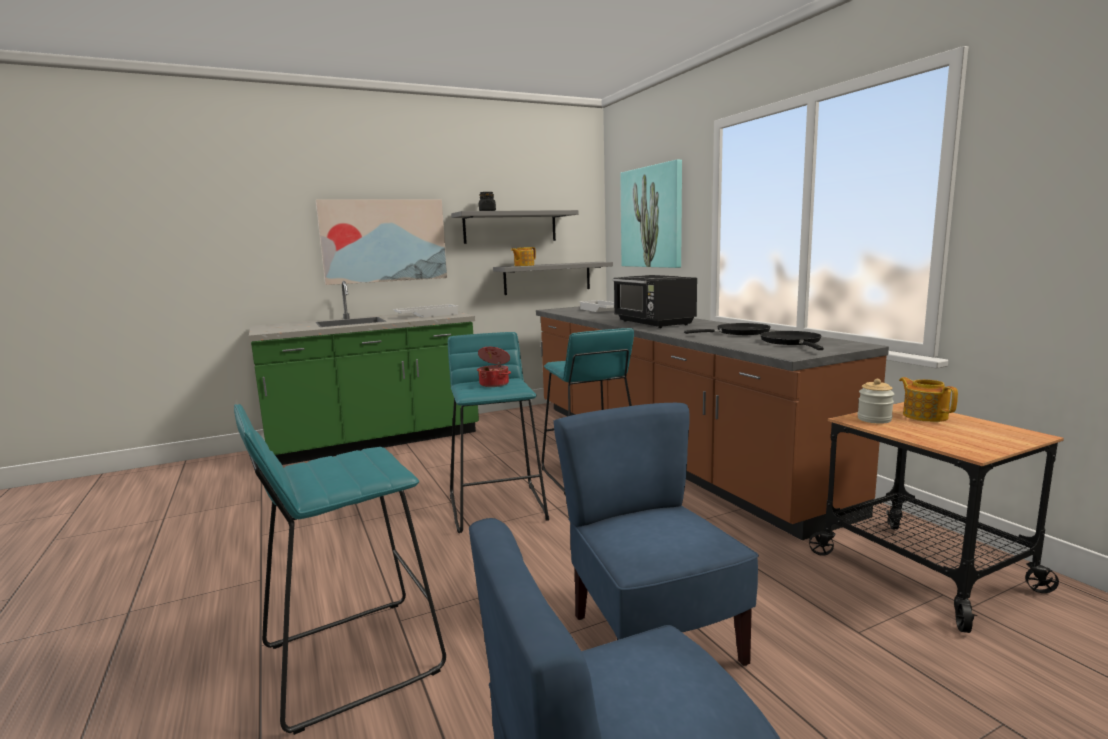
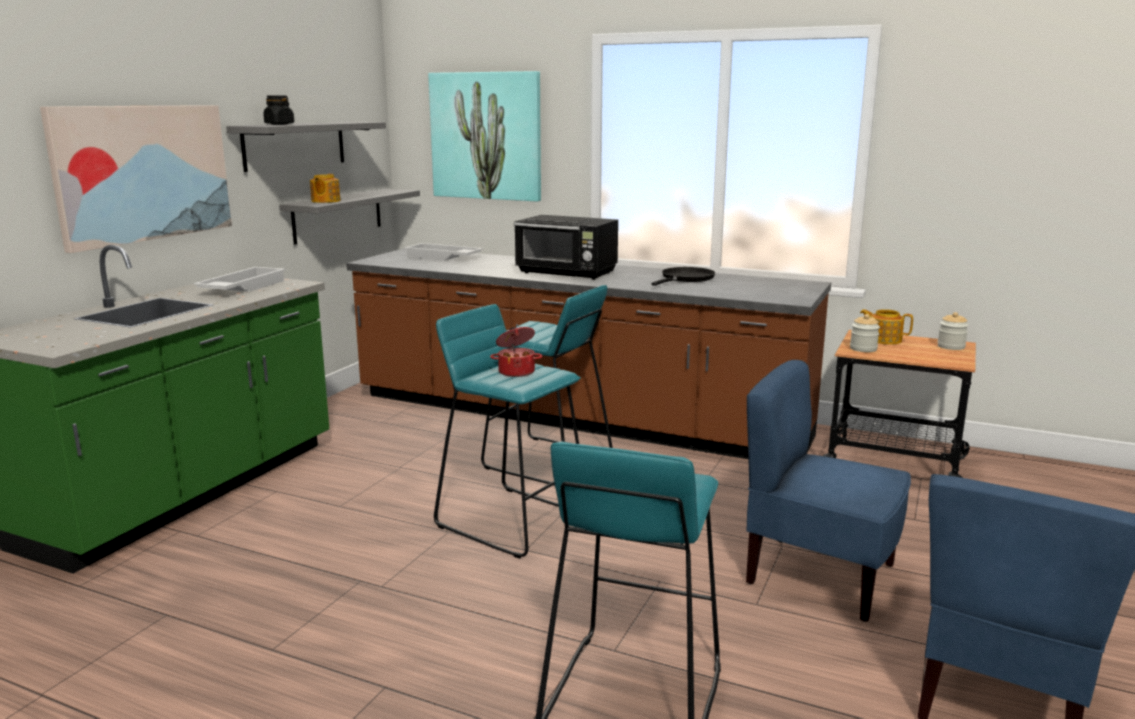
camera: 40 degrees left, 5 degrees up
black frying pan [760,331,824,350] -> none
none -> jar [937,312,969,350]

